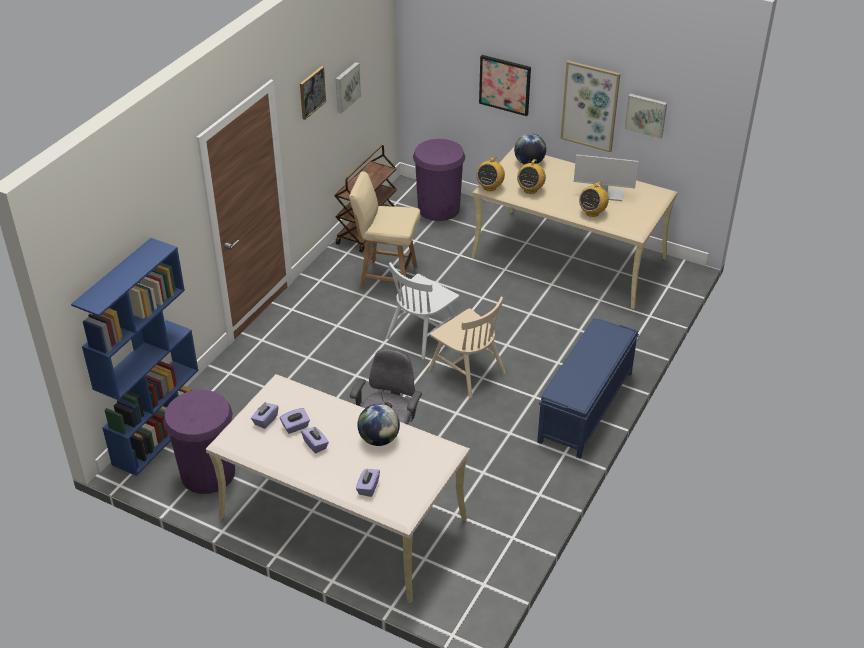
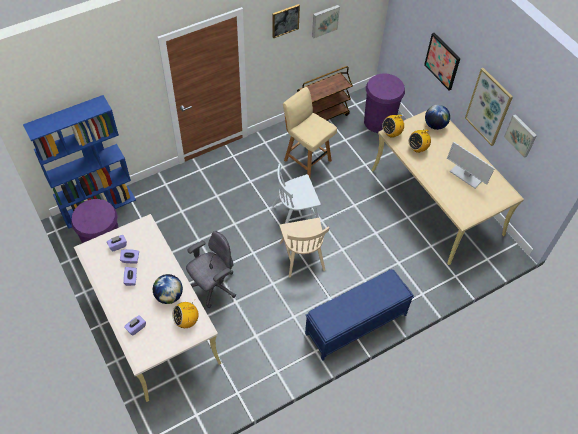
camera: 30 degrees right, 15 degrees up
radio [579,180,609,217] -> radio moved to [172,301,199,328]

